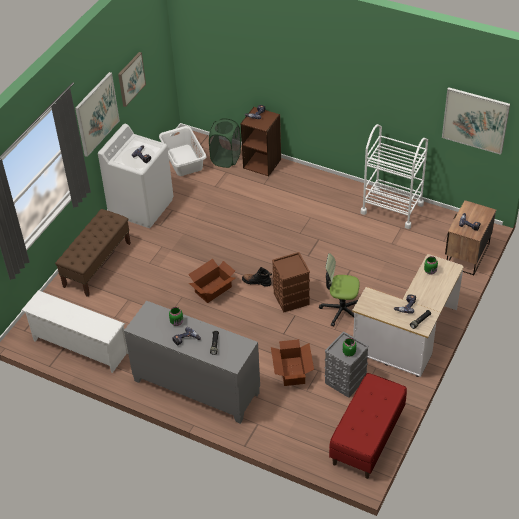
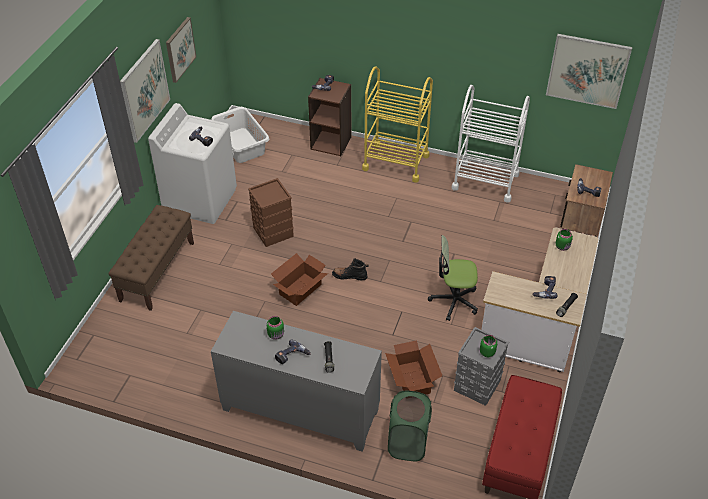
camera: 10 degrees left, 0 degrees up
white shoe rack [21,290,128,373] -> none
green laundry basket [209,118,241,168] -> green laundry basket moved to [388,391,432,461]
brown storage box [272,252,310,312] -> brown storage box moved to [248,178,294,247]
none -> yellow cart [362,66,433,182]

